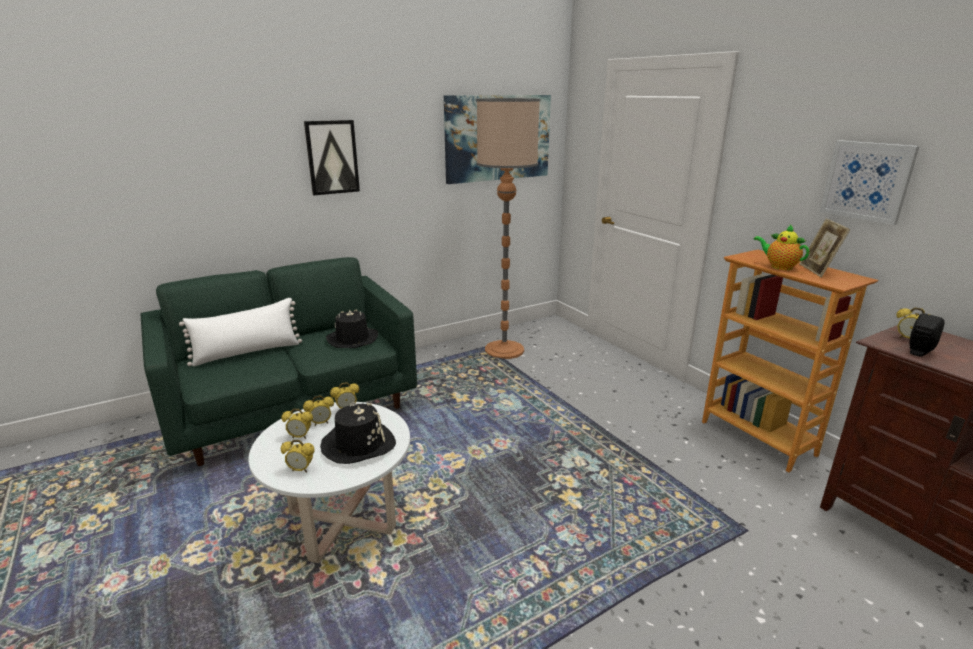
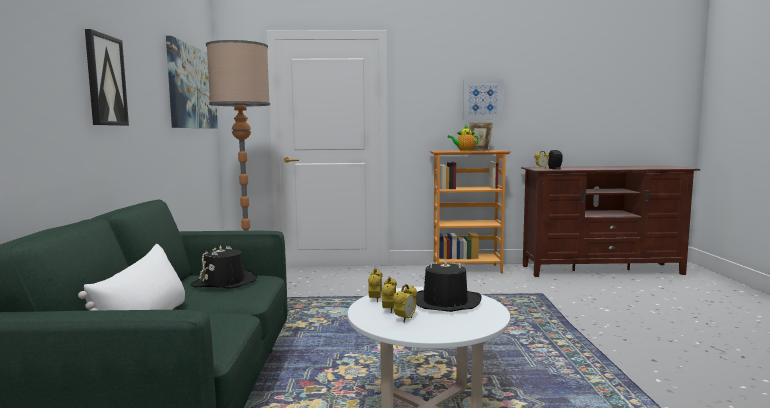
camera: 60 degrees left, 15 degrees down
alarm clock [281,440,315,472] -> none

